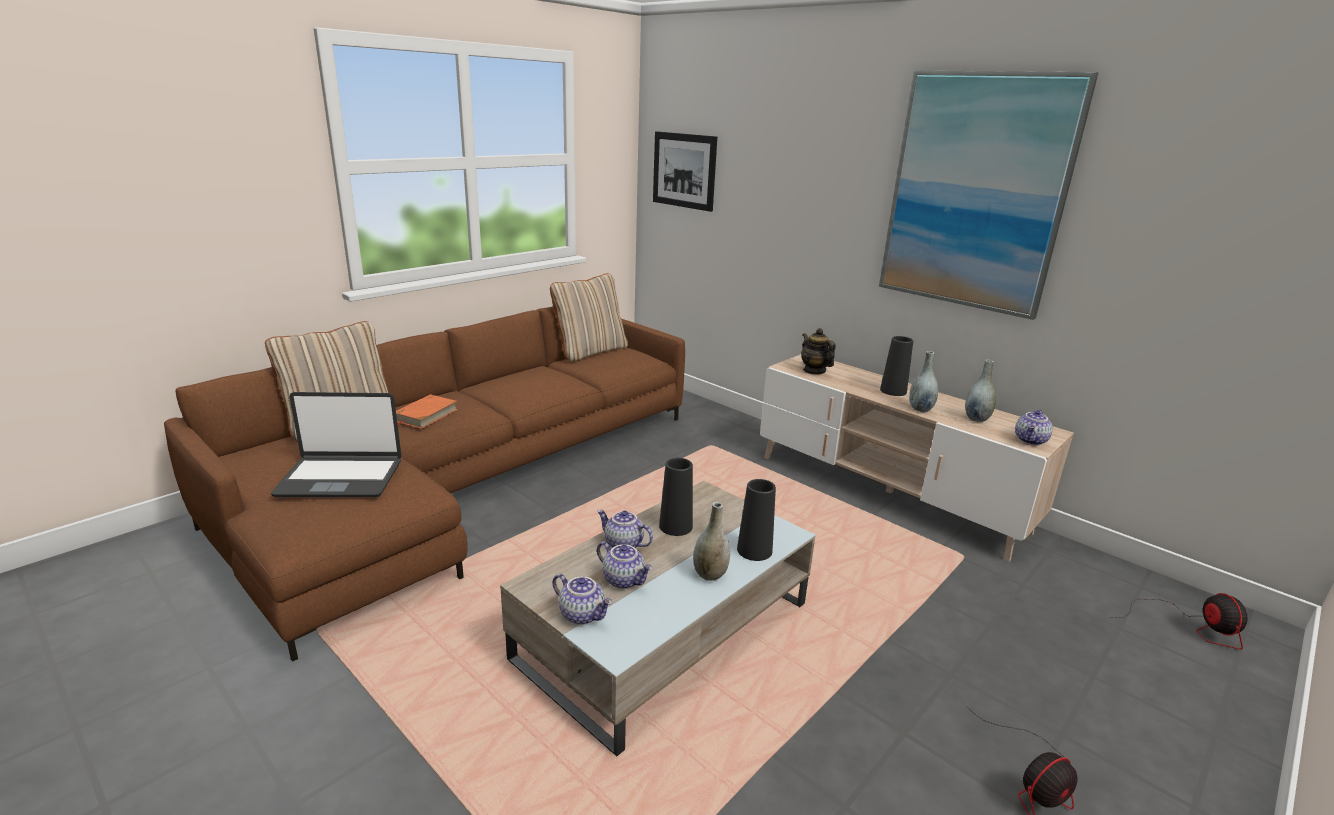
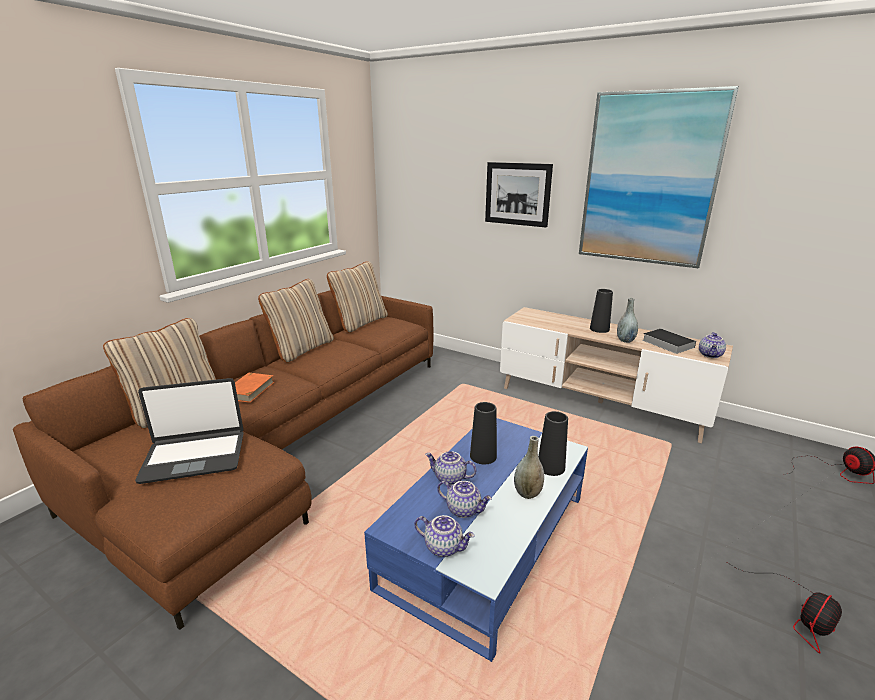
camera: 10 degrees left, 0 degrees up
beige coffee table [500,481,815,756] -> blue coffee table [364,418,588,662]
picture [653,131,717,212] -> picture moved to [485,162,553,227]
teapot [801,328,836,375] -> none
grey vase [965,360,996,422] -> book [642,329,696,354]
none -> beige pillow [258,279,334,363]

